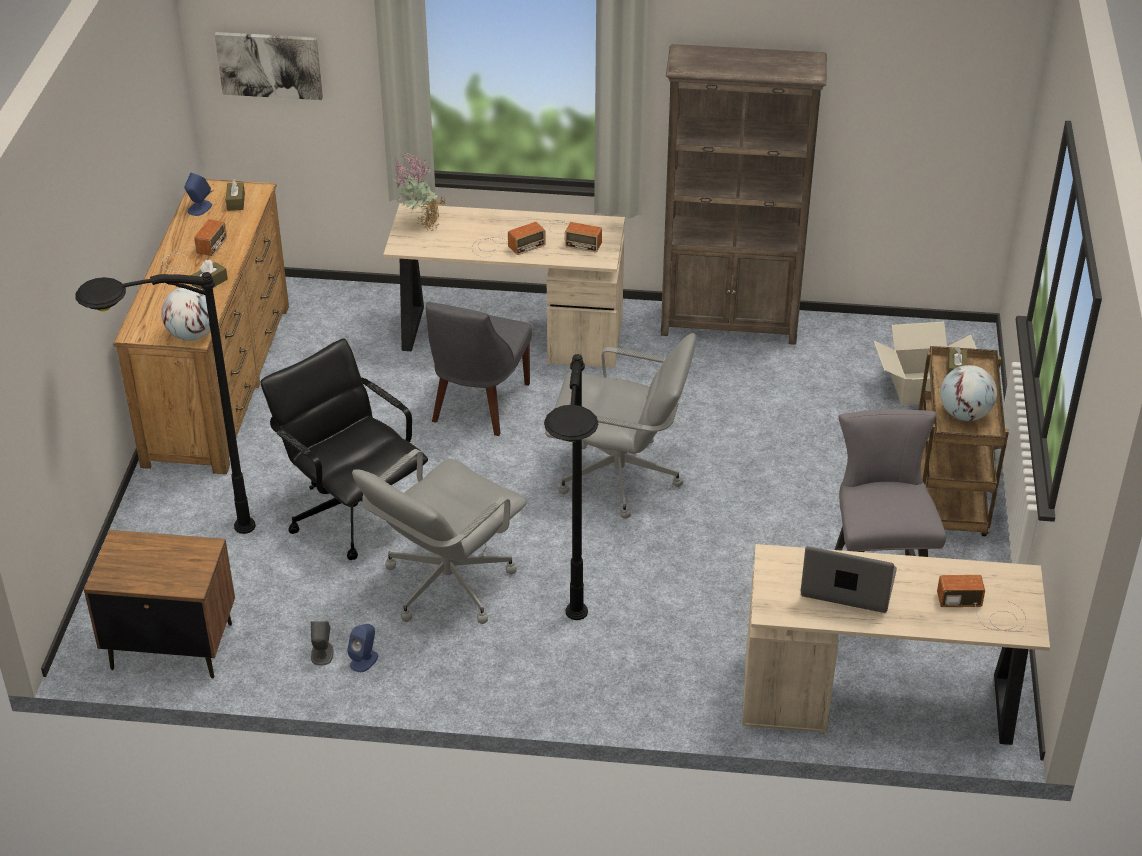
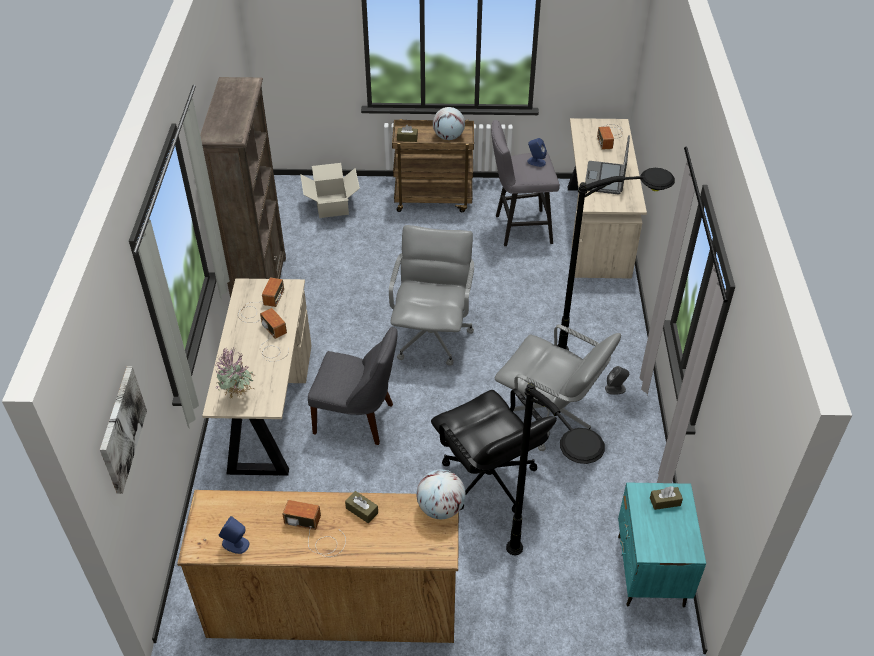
camera: 95 degrees left, 5 degrees up
brown nightstand [84,530,235,679] -> turquoise nightstand [618,482,706,608]
brown tissue box [226,179,245,211] -> brown tissue box moved to [650,486,683,510]
black office chair [261,339,428,560] -> black office chair turned 75 degrees counterclockwise [431,388,557,513]
grey speaker [311,621,334,666] -> grey speaker moved to [605,366,629,395]
blue speaker [347,624,378,672] -> blue speaker moved to [527,138,547,167]

